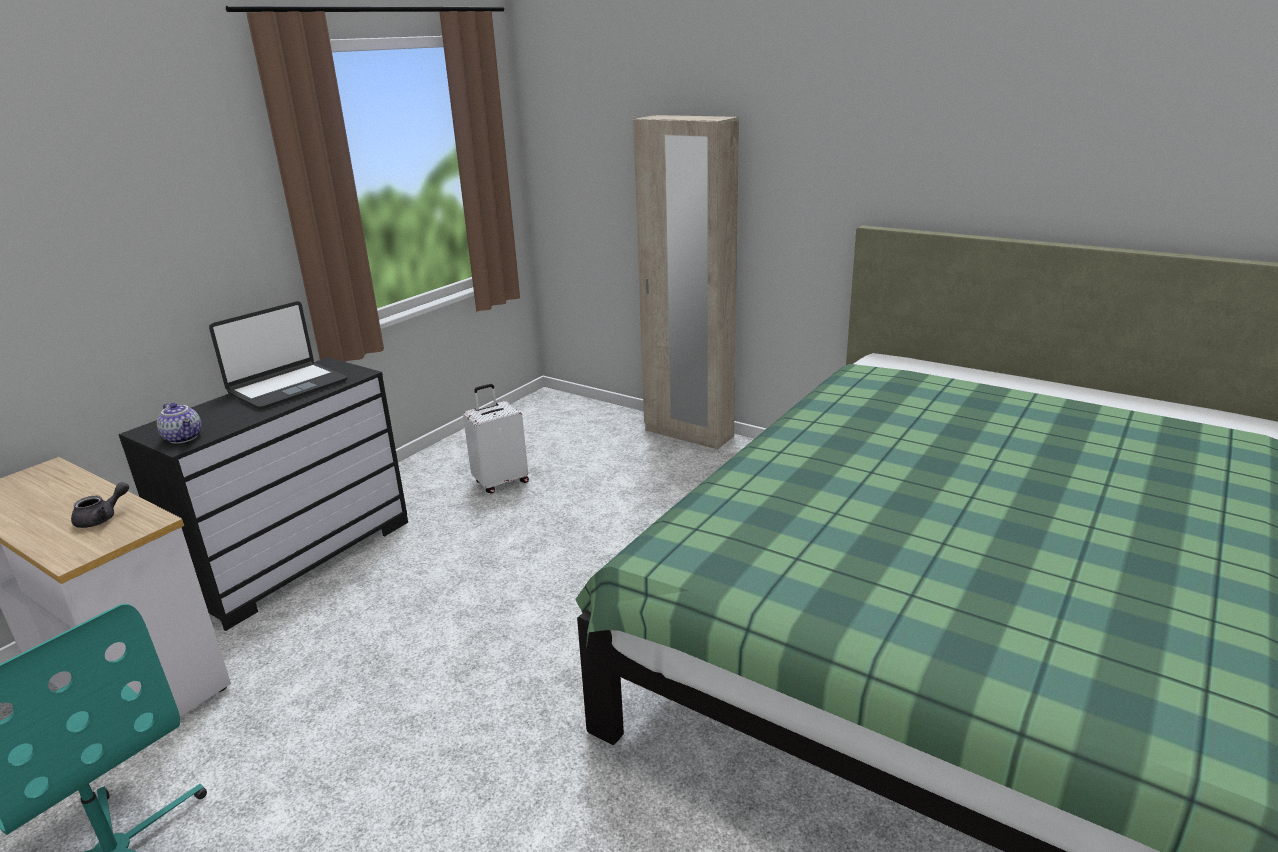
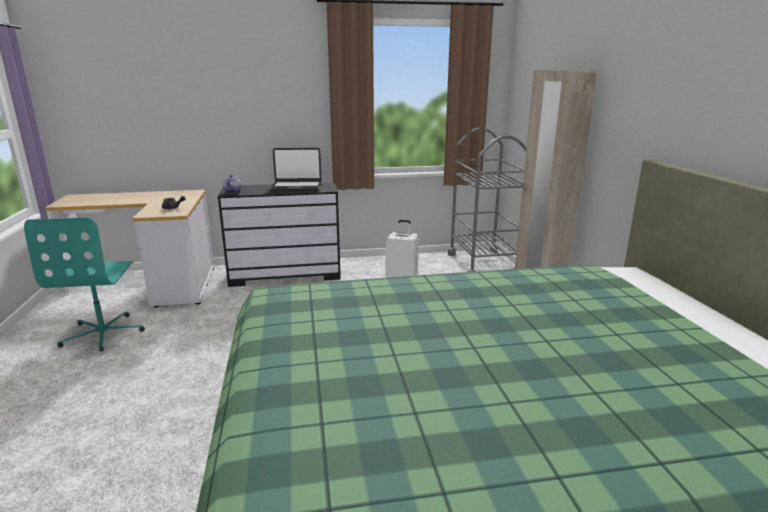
camera: 45 degrees right, 5 degrees down
none -> grey cart [448,128,526,272]

